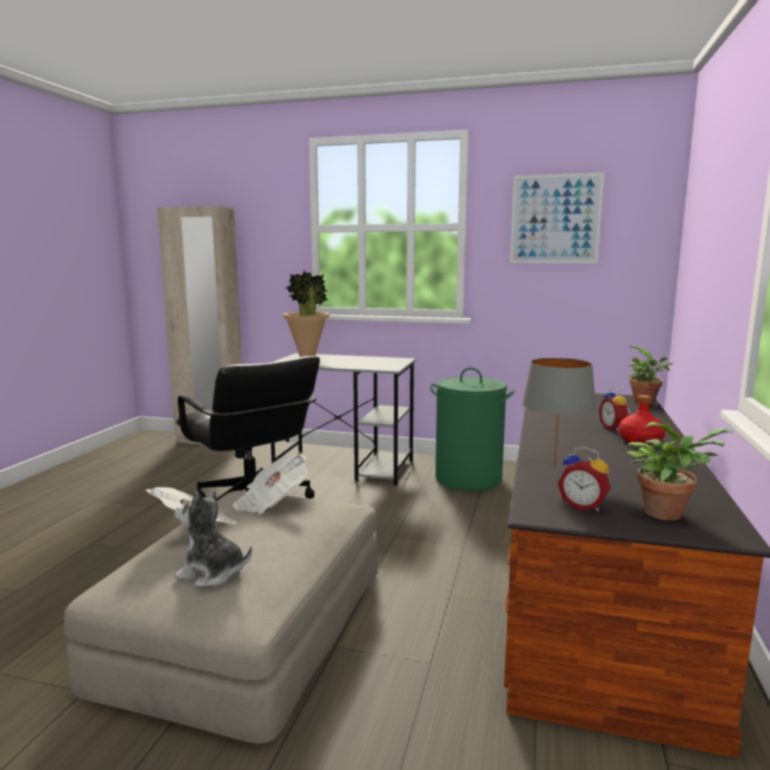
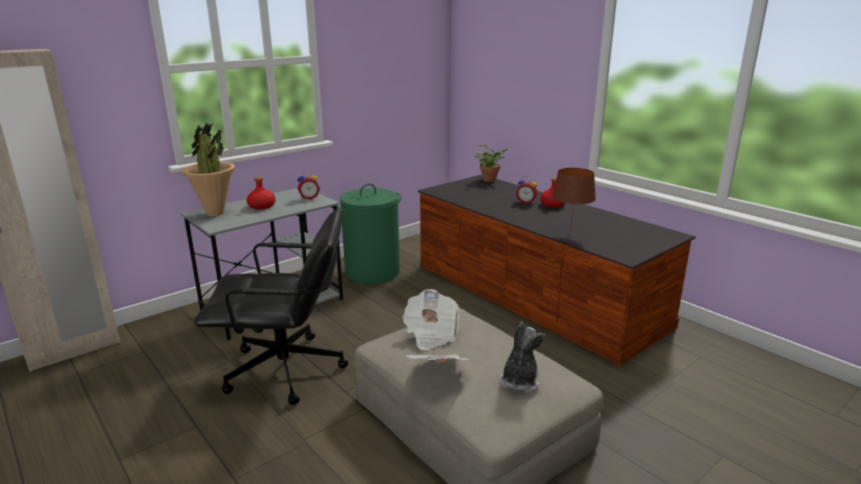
camera: 55 degrees left, 10 degrees up
plush toy [174,490,252,587] -> plush toy turned 150 degrees clockwise [500,321,546,392]
picture [510,173,604,263] -> none
grey table lamp [522,358,596,467] -> brown table lamp [552,168,596,234]
alarm clock [558,447,611,511] -> alarm clock moved to [297,171,320,200]
potted plant [626,421,733,521] -> none
none -> red bottle [247,177,275,210]

